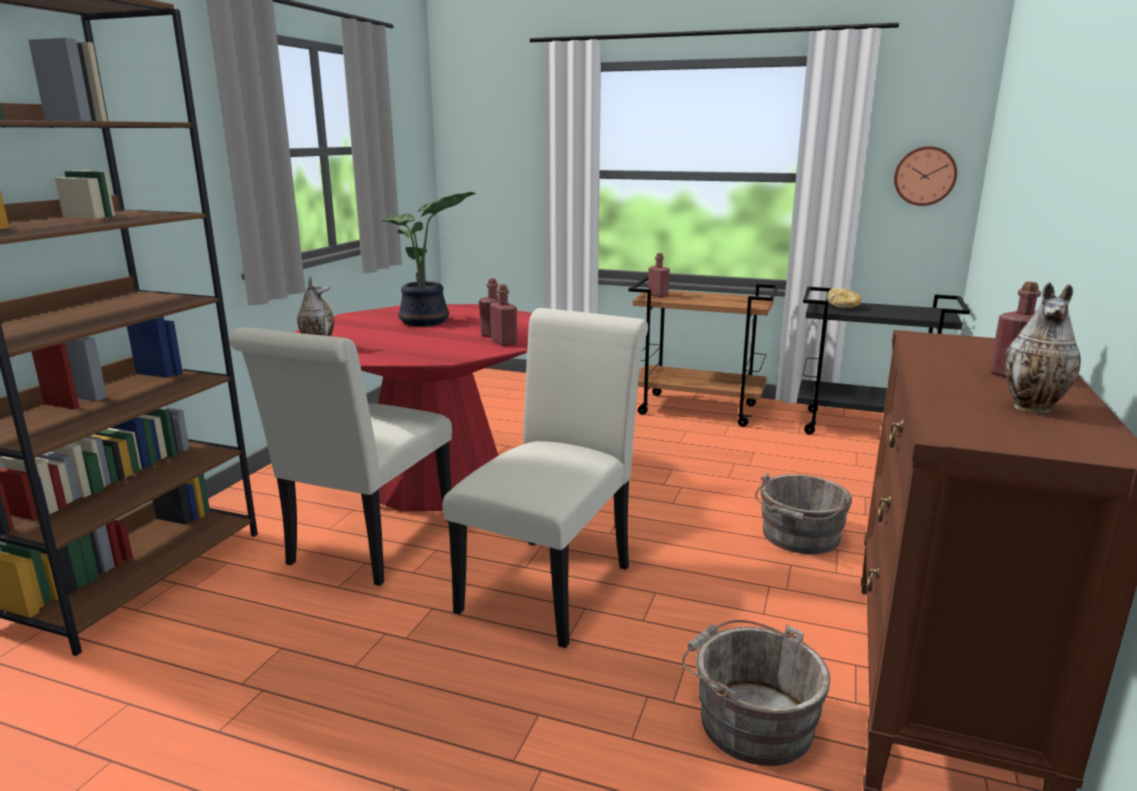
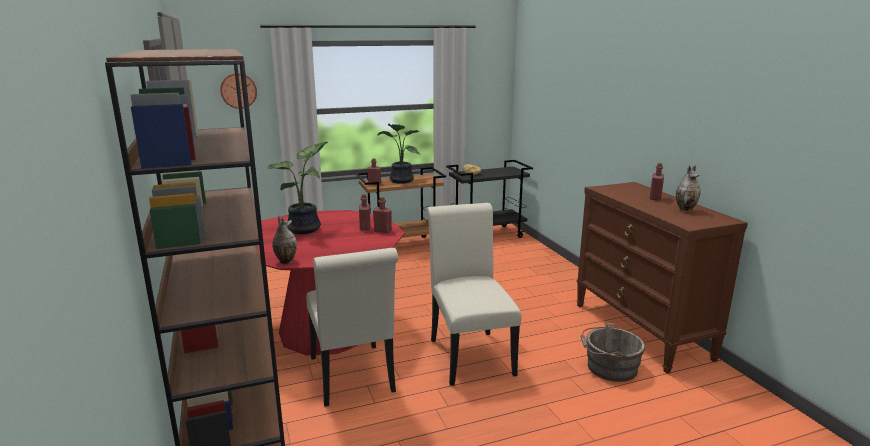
camera: 40 degrees left, 0 degrees up
grey bucket [755,473,853,554] -> none
wall clock [894,146,957,206] -> wall clock moved to [220,73,257,109]
none -> potted plant [378,123,420,184]

